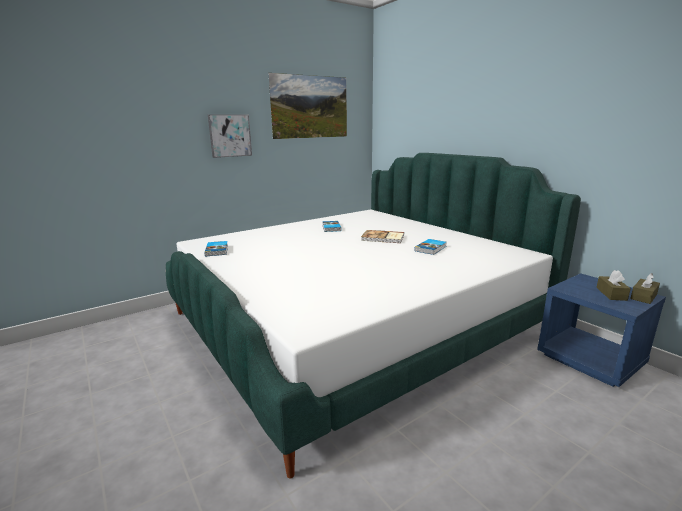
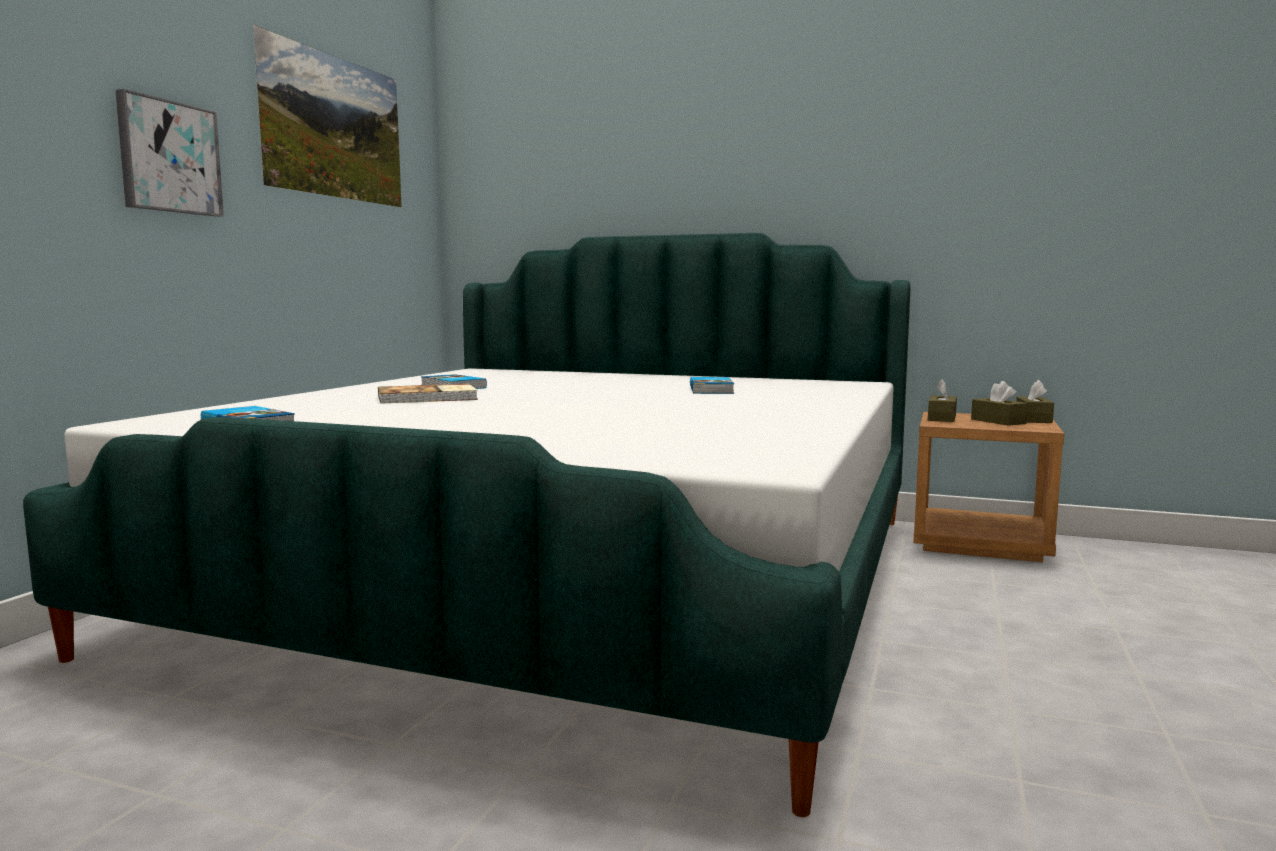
camera: 35 degrees left, 10 degrees down
book [361,230,404,243] -> book moved to [378,384,478,404]
blue nightstand [537,273,666,387] -> brown nightstand [913,412,1064,562]
none -> brown tissue box [928,379,957,422]

